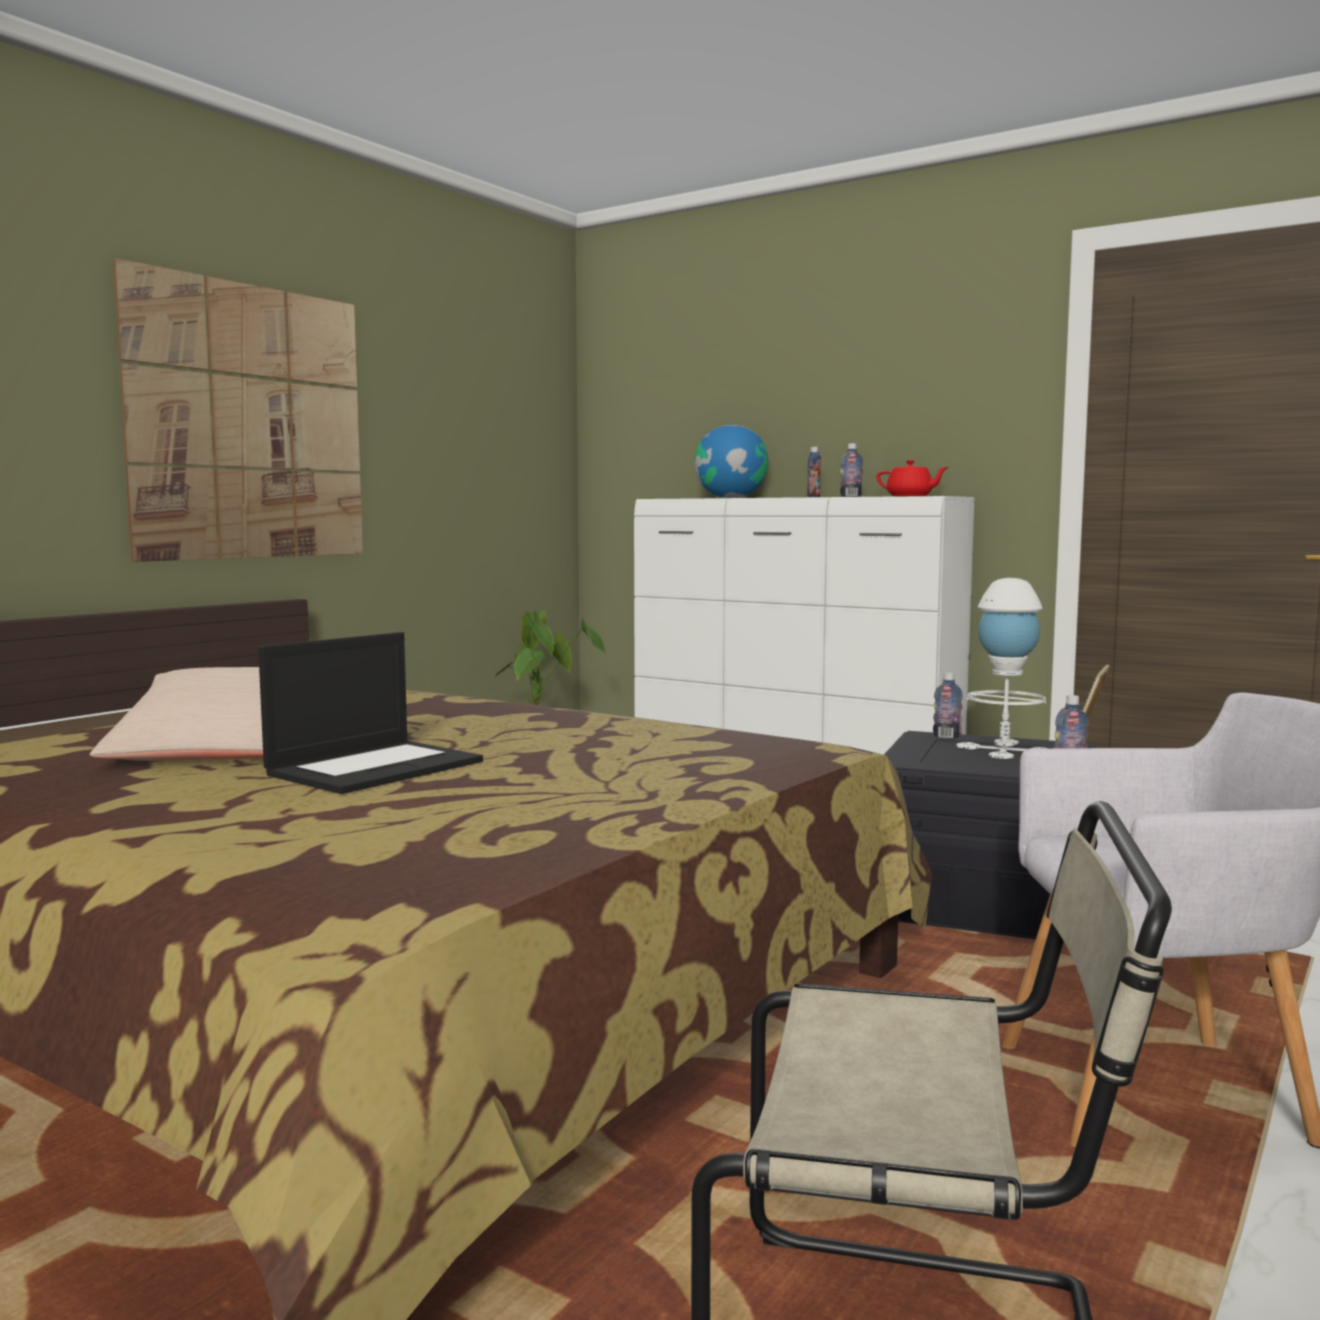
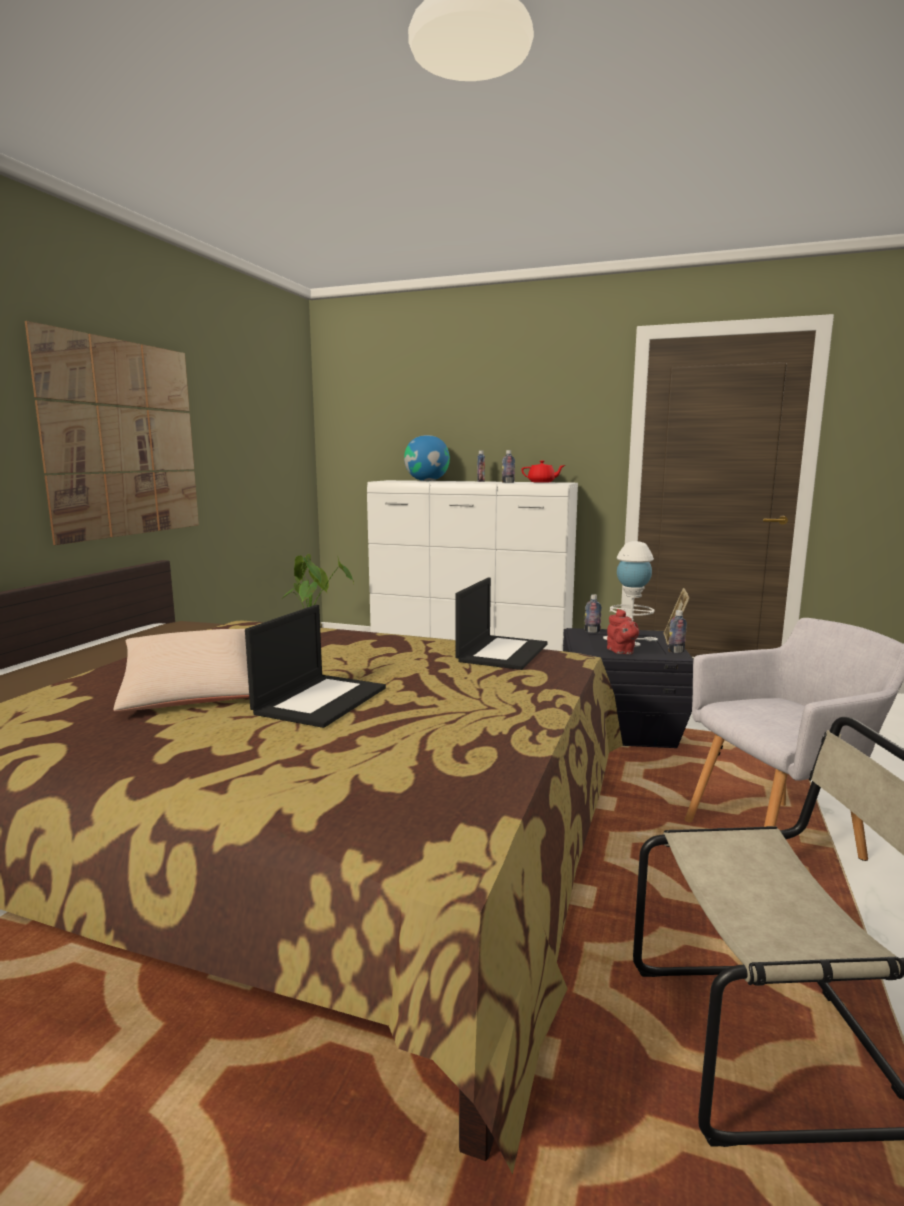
camera: 15 degrees left, 5 degrees up
none -> laptop [455,578,548,670]
none -> red teapot [607,609,639,654]

